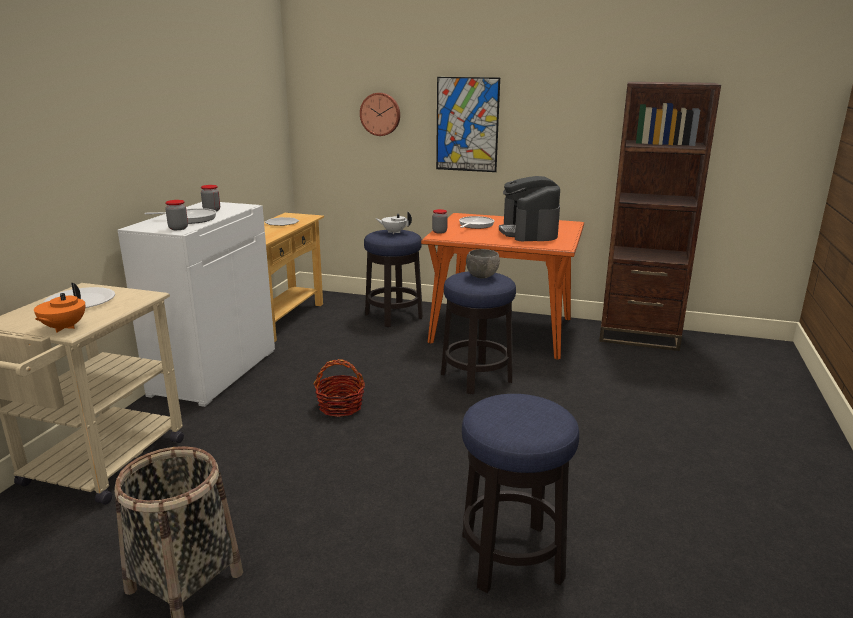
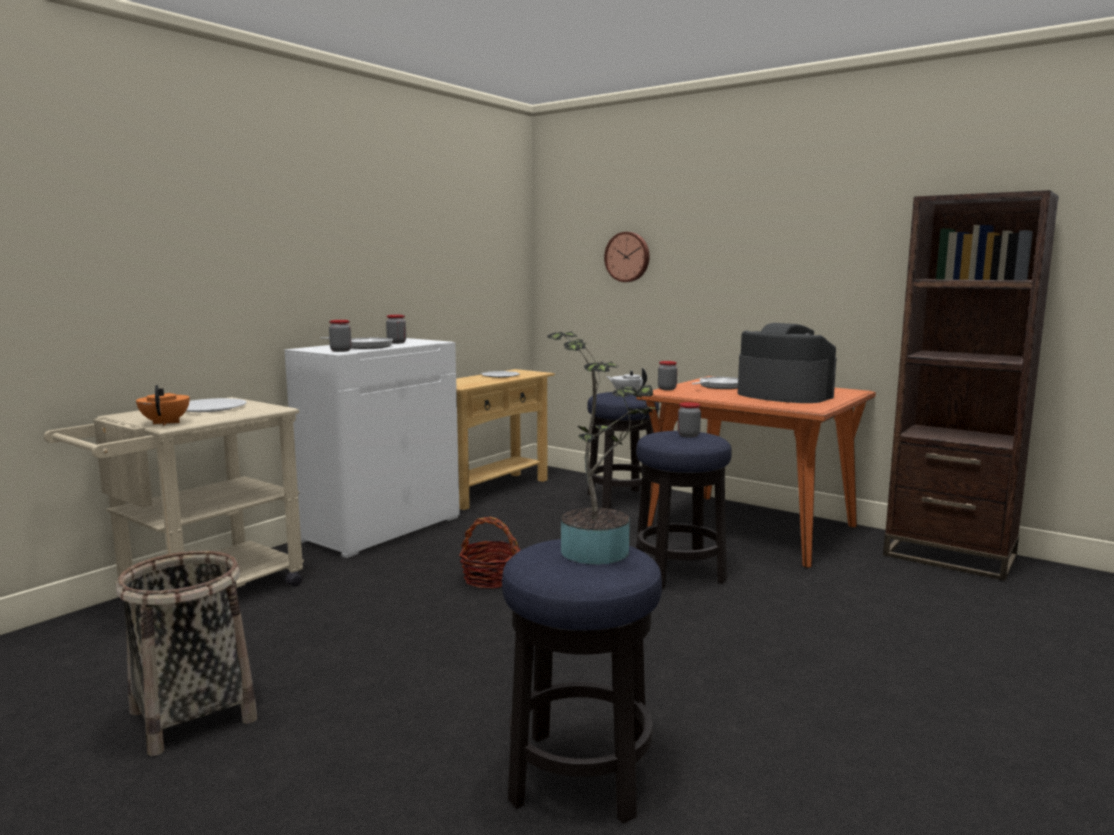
camera: 20 degrees right, 10 degrees down
orange teapot [34,283,85,333] -> orange teapot turned 135 degrees clockwise [136,385,190,426]
picture [436,77,500,172] -> none
grey bowl [466,249,500,278] -> jar [678,402,701,437]
coffee machine [499,176,560,242] -> coffee machine turned 120 degrees clockwise [738,323,837,403]
none -> potted plant [547,331,659,564]

